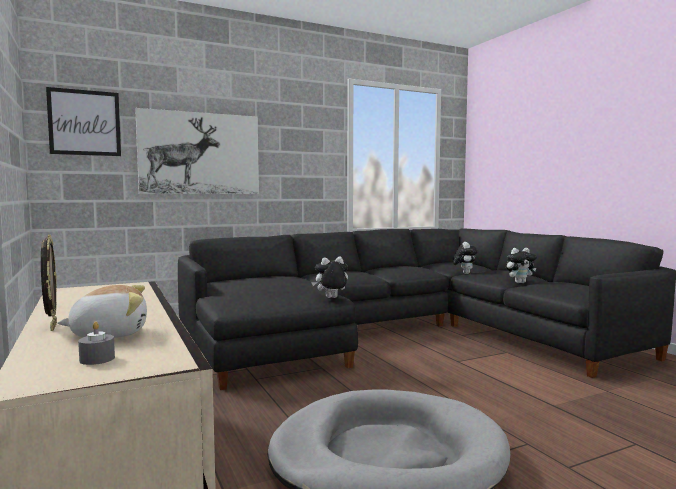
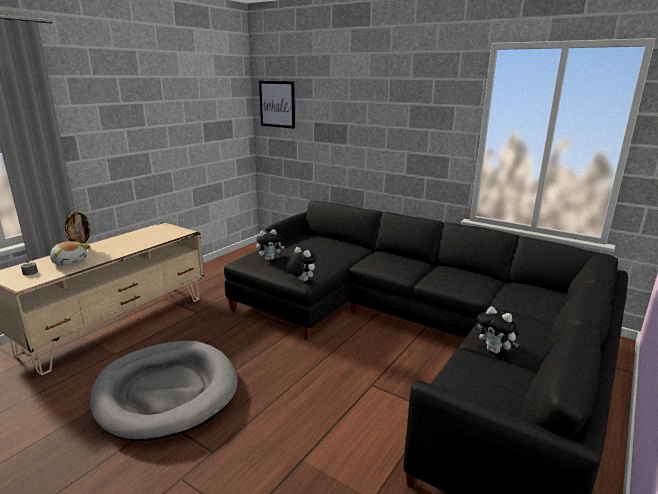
camera: 60 degrees right, 15 degrees up
picture [135,108,259,194] -> none
plush toy [453,242,478,274] -> plush toy moved to [256,229,284,260]

